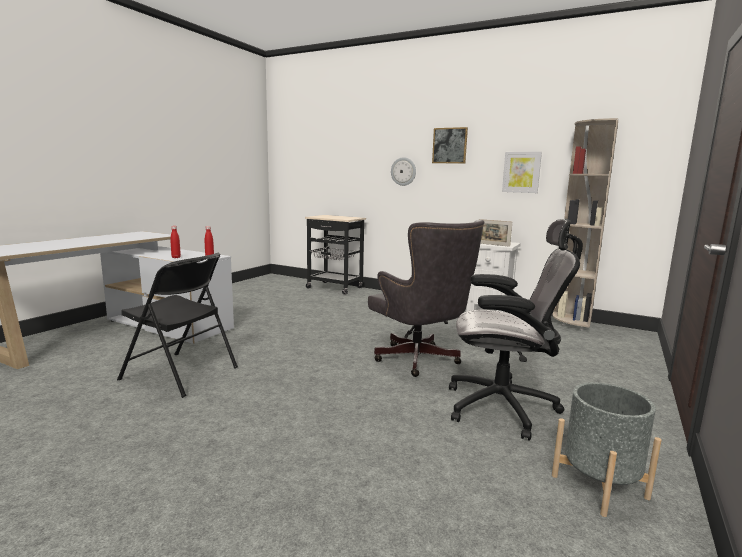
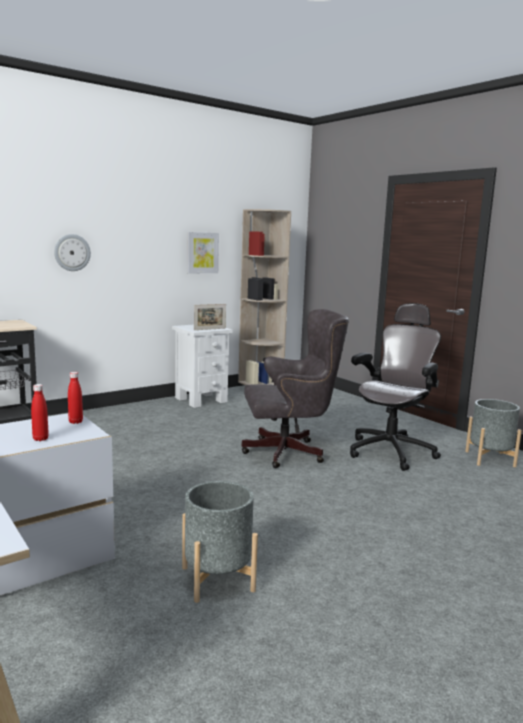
camera: 65 degrees left, 0 degrees up
black chair [117,253,238,398] -> grey planter [182,481,258,603]
picture [432,127,468,164] -> none

